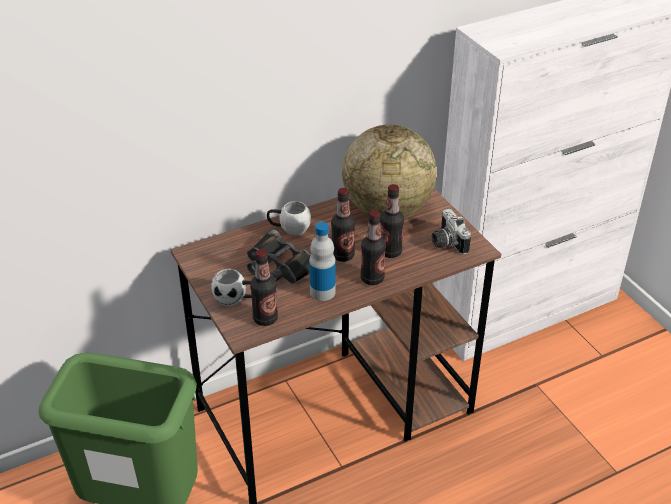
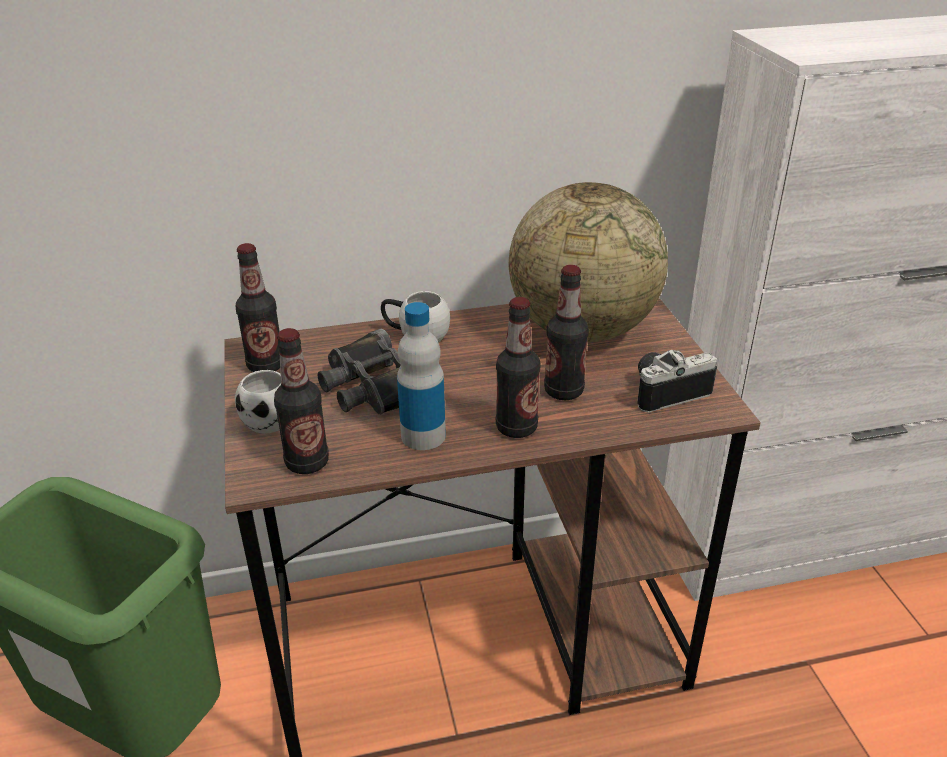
camera: 15 degrees right, 5 degrees down
bottle [331,188,355,262] -> bottle moved to [236,243,280,372]
camera [432,209,471,255] -> camera turned 75 degrees clockwise [637,350,717,413]

